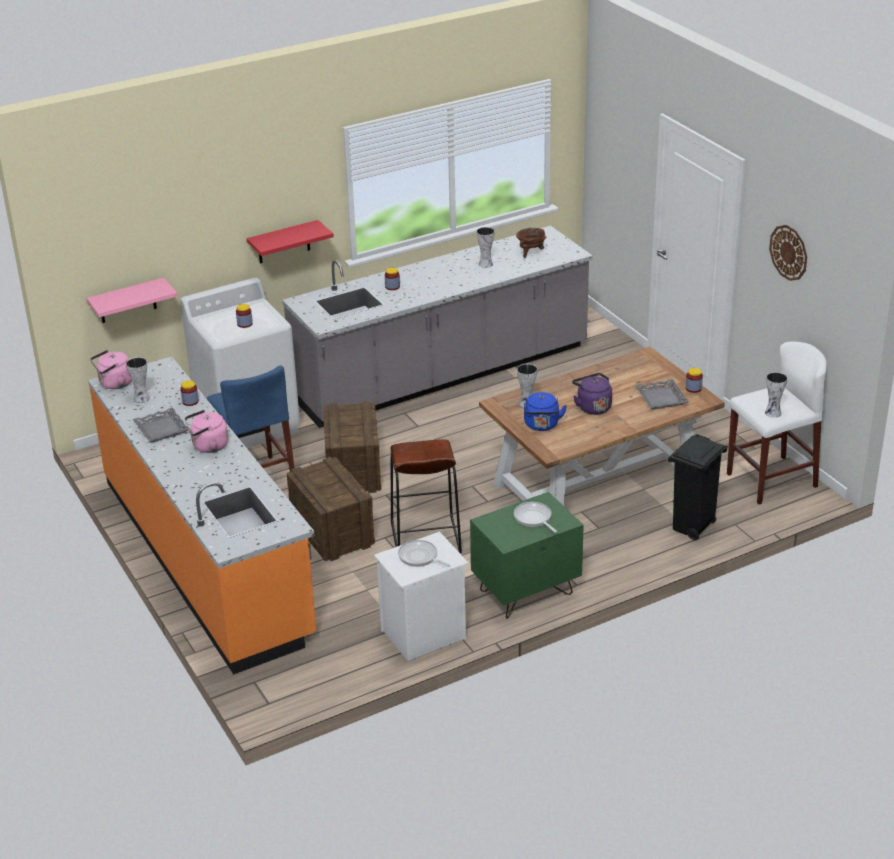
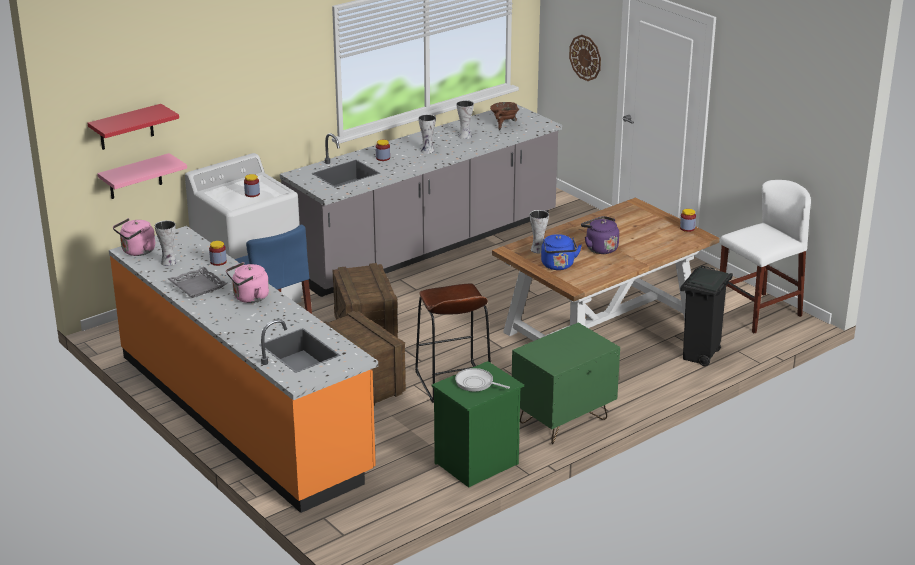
camera: 10 degrees left, 5 degrees down
red shelf [247,220,334,263] -> red shelf moved to [88,104,179,150]
white nightstand [374,532,468,661] -> green nightstand [432,361,524,487]
frying pan [514,502,557,533] -> none
grey tray [635,379,689,410] -> none
vase [765,372,788,418] -> vase moved to [418,114,436,154]
wall clock [769,225,807,281] -> wall clock moved to [569,35,601,81]

